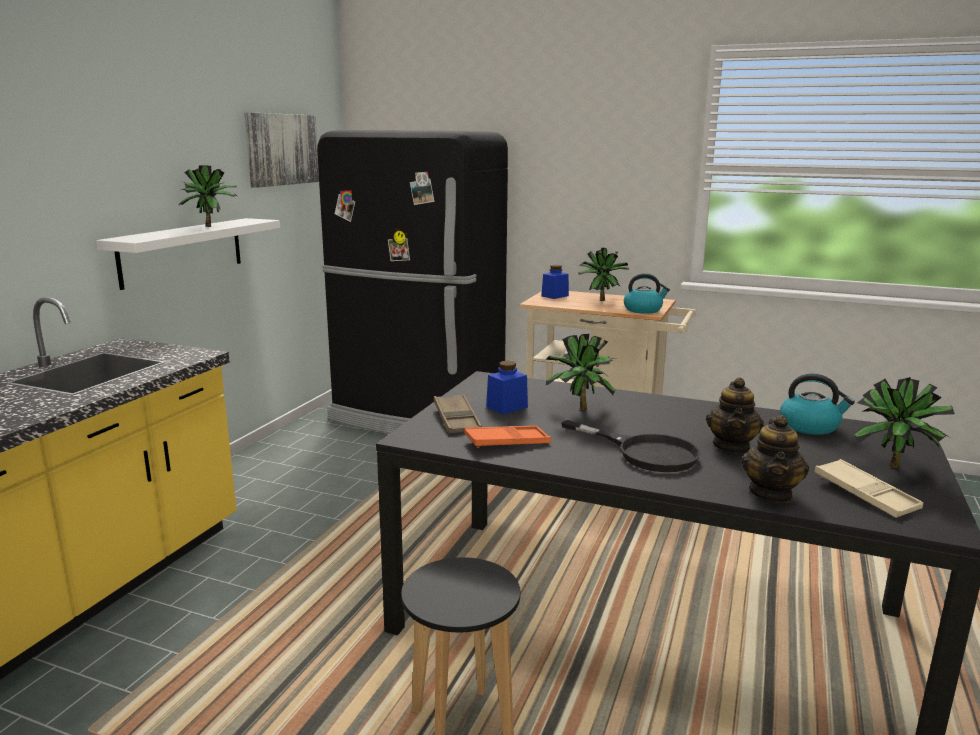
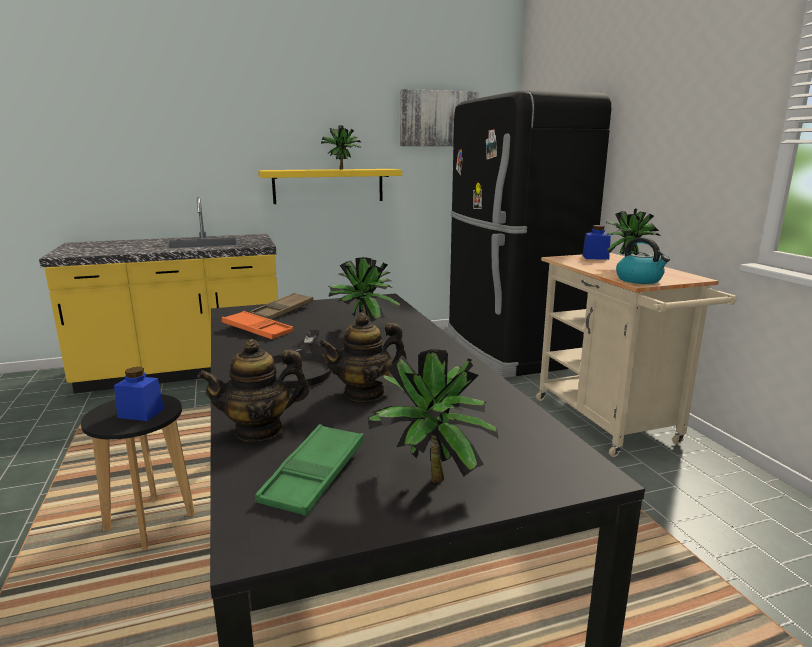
camera: 50 degrees right, 0 degrees up
white shelf [96,218,280,290] -> yellow shelf [258,169,402,204]
blue jar [486,361,528,415] -> blue jar moved to [114,367,164,421]
kettle [780,374,855,435] -> none
beige tray [814,459,923,518] -> green tray [255,424,364,516]

